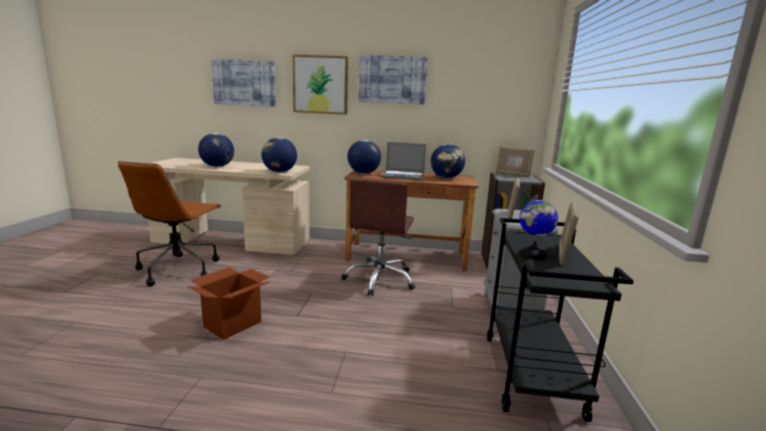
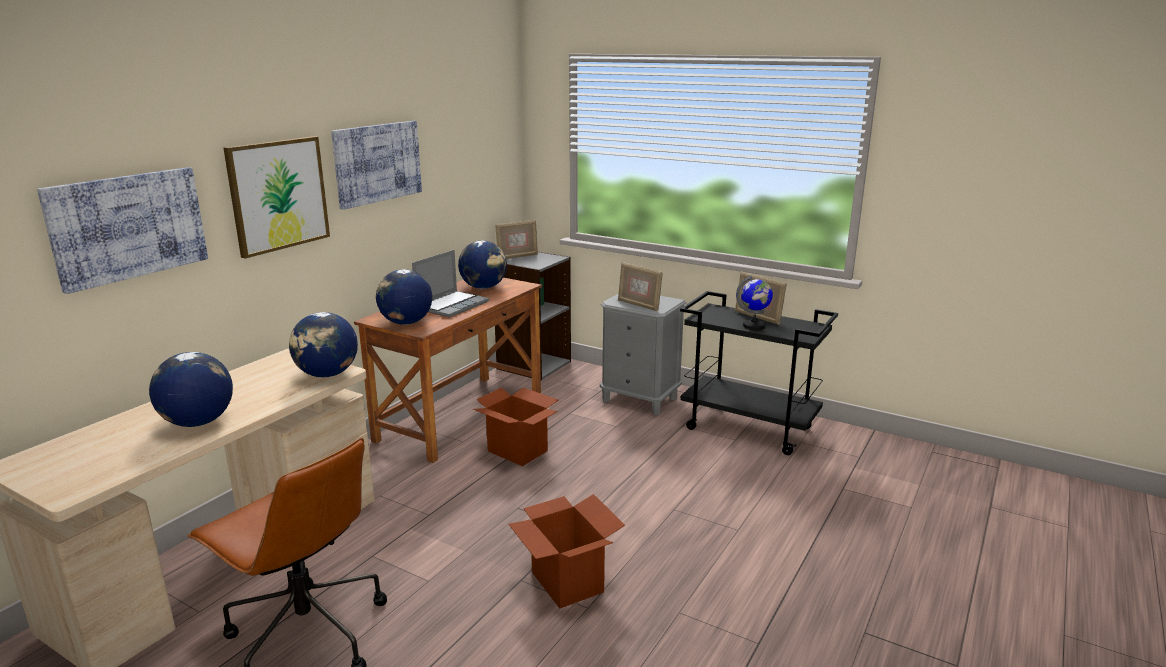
camera: 65 degrees left, 5 degrees up
brown office chair [341,179,415,296] -> cardboard box [473,388,558,466]

